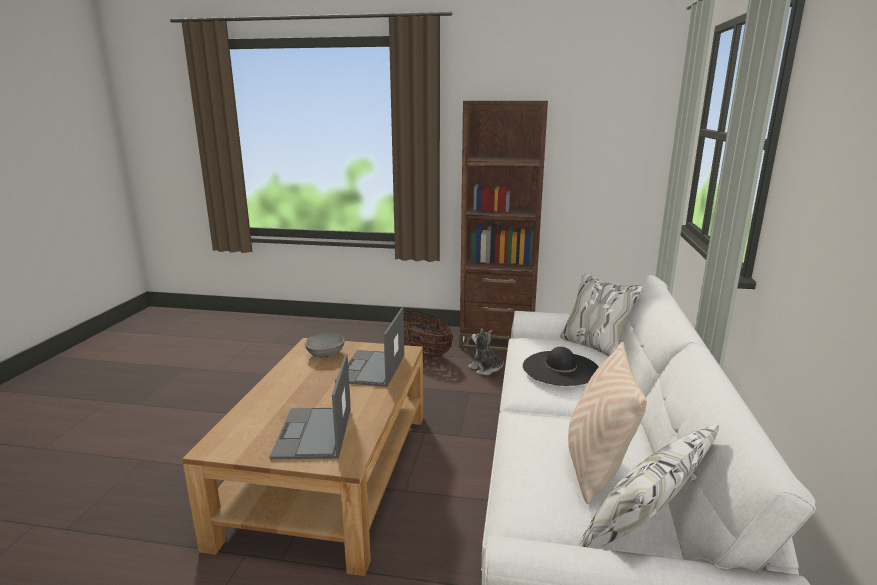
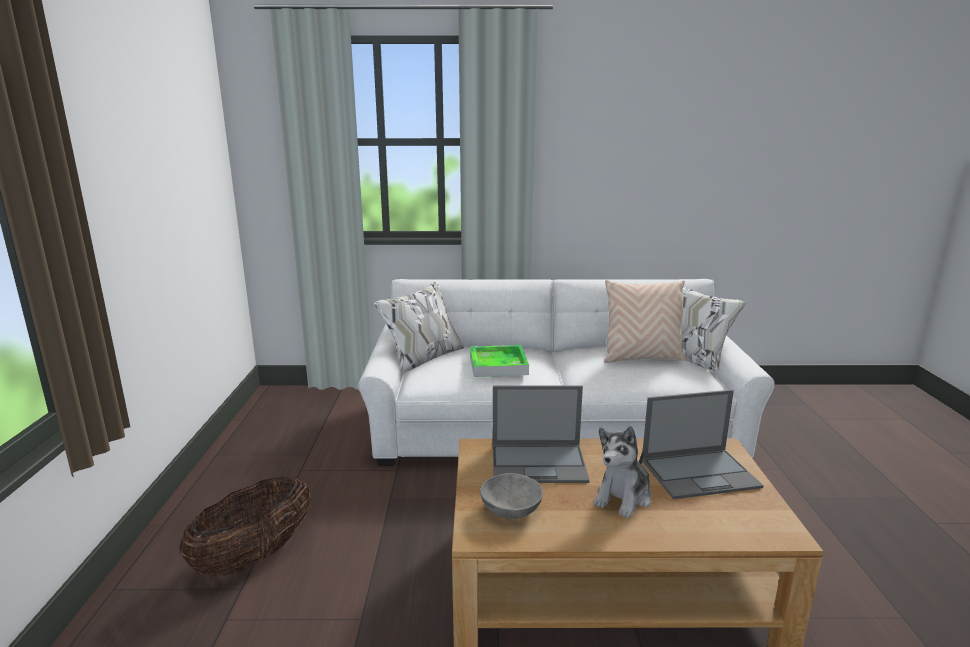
camera: 100 degrees left, 0 degrees up
brown bookcase [459,101,548,351] -> none
plush toy [468,328,504,375] -> plush toy moved to [593,426,652,518]
black hat [523,347,598,386] -> tray [470,345,529,377]

